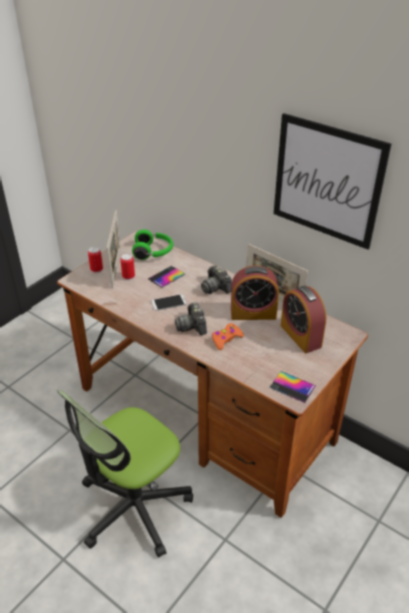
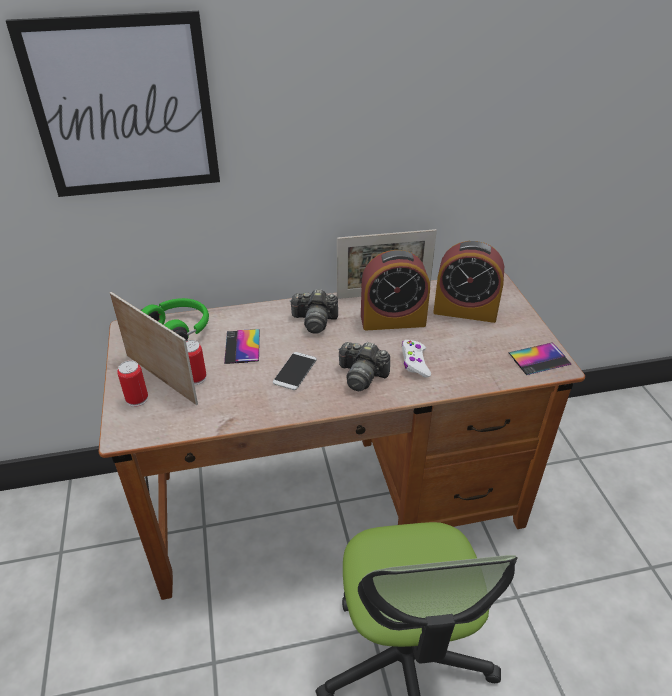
camera: 50 degrees left, 0 degrees up
orange game controller [212,323,244,350] -> white game controller [402,340,431,378]
alarm clock [231,265,279,320] -> alarm clock turned 45 degrees clockwise [361,250,430,330]
picture [274,113,391,249] -> picture moved to [6,11,220,197]

